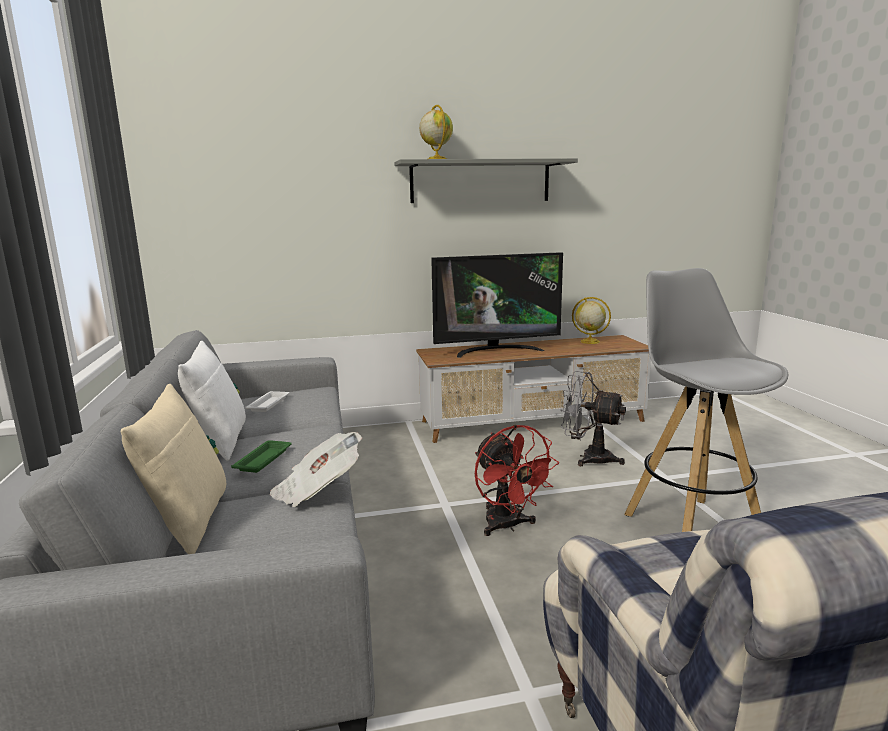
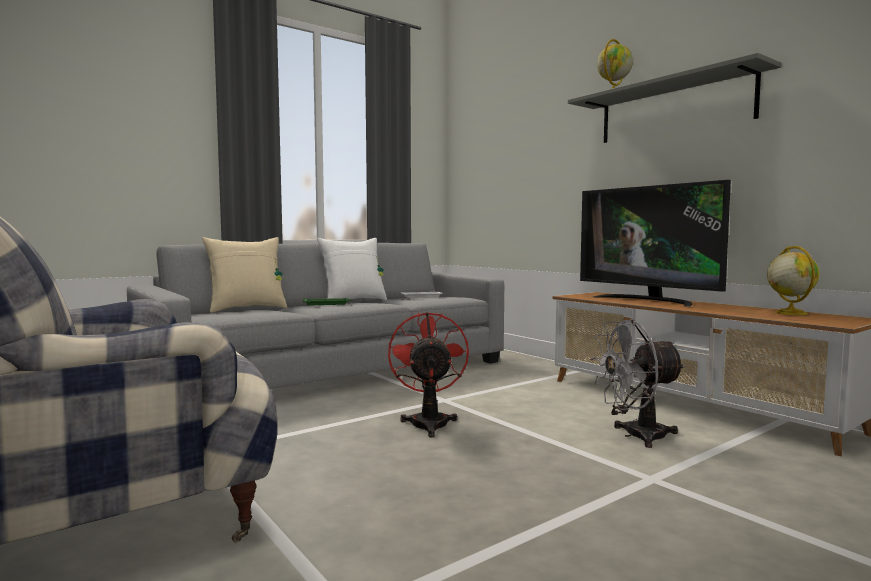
camera: 65 degrees right, 10 degrees down
newspaper [270,432,362,507] -> none
red fan [475,424,559,536] -> red fan turned 135 degrees clockwise [388,312,469,438]
grey fan [560,371,626,466] -> grey fan turned 105 degrees counterclockwise [591,320,685,448]
grey stool [624,268,788,532] -> none

